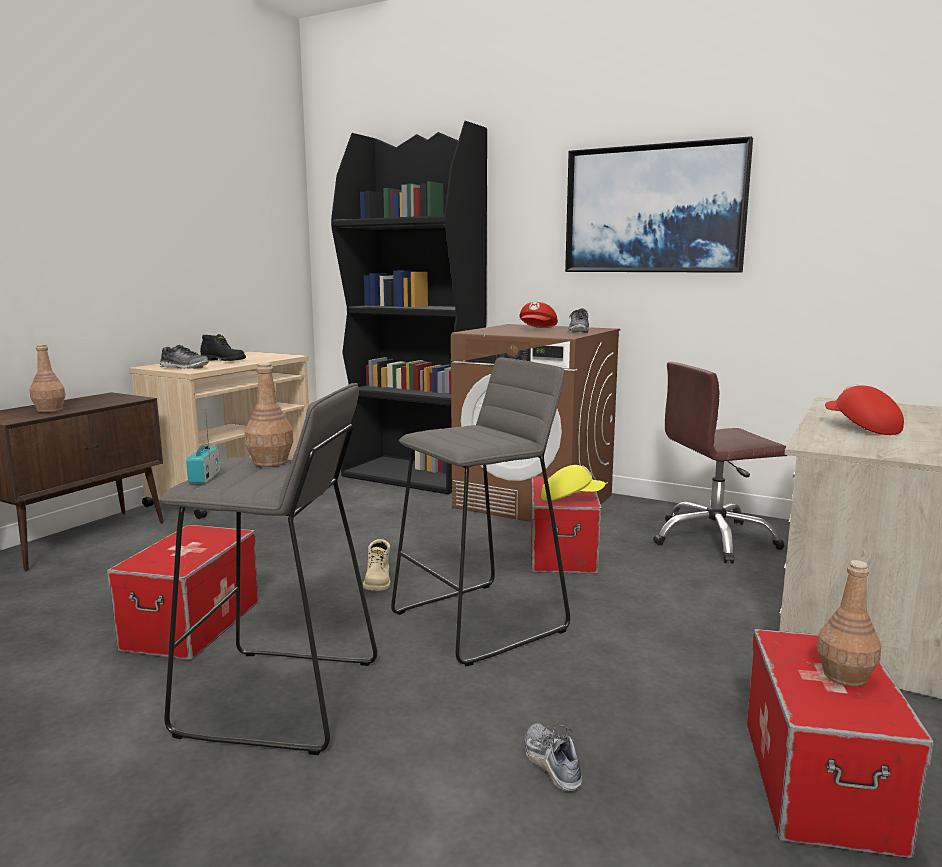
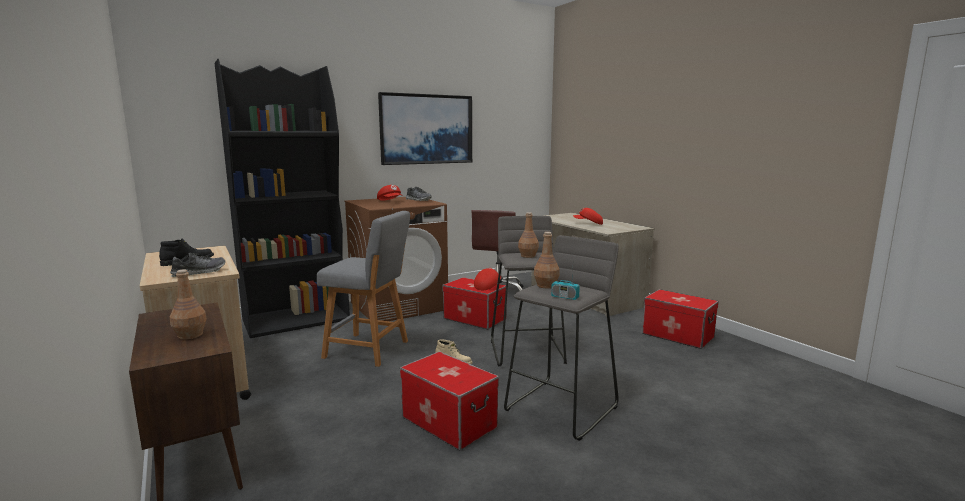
camera: 60 degrees left, 0 degrees up
shoe [525,723,582,791] -> none
yellow cap [541,465,606,501] -> red cap [474,268,501,290]
brown bottle [817,560,881,687] -> brown bottle moved to [518,212,539,258]
none -> grey stool [317,211,410,367]

